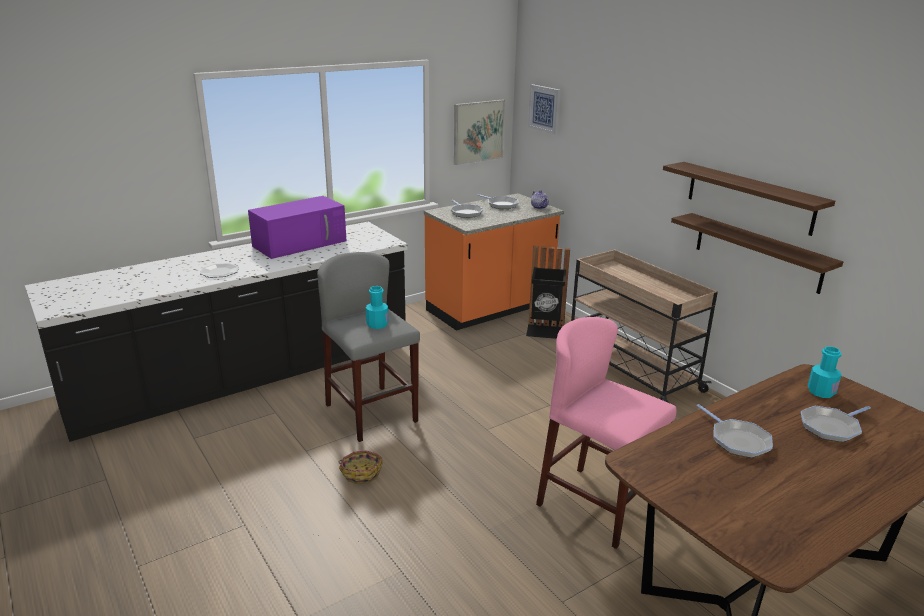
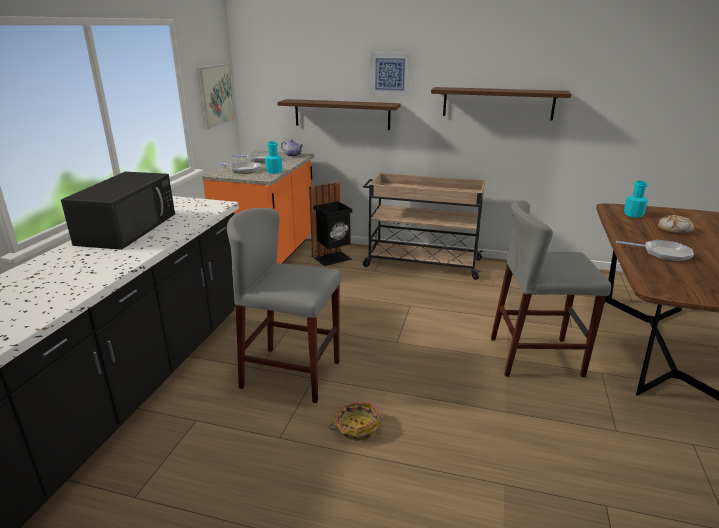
camera: 40 degrees left, 0 degrees up
plate [200,263,239,278] -> none
purple microwave [248,196,346,259] -> black microwave [61,172,175,250]
turquoise bottle [366,286,389,329] -> turquoise bottle moved to [265,141,282,174]
picture [528,84,561,134] -> picture moved to [370,52,411,96]
pink stool [536,317,676,549] -> grey stool [491,200,611,377]
shelf [671,213,843,294] -> shelf moved to [277,99,401,130]
frying pan [801,406,871,442] -> bread [658,215,694,234]

